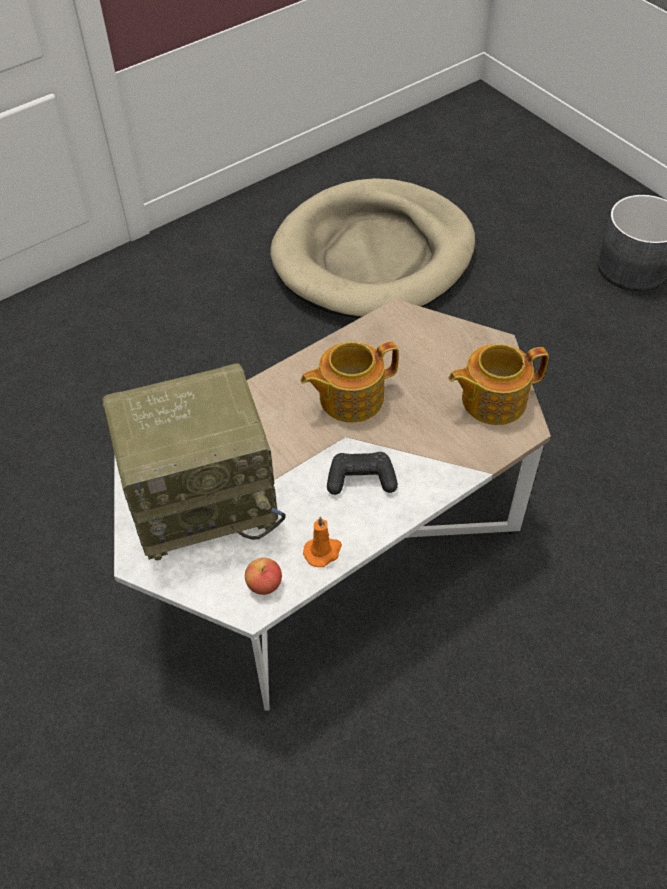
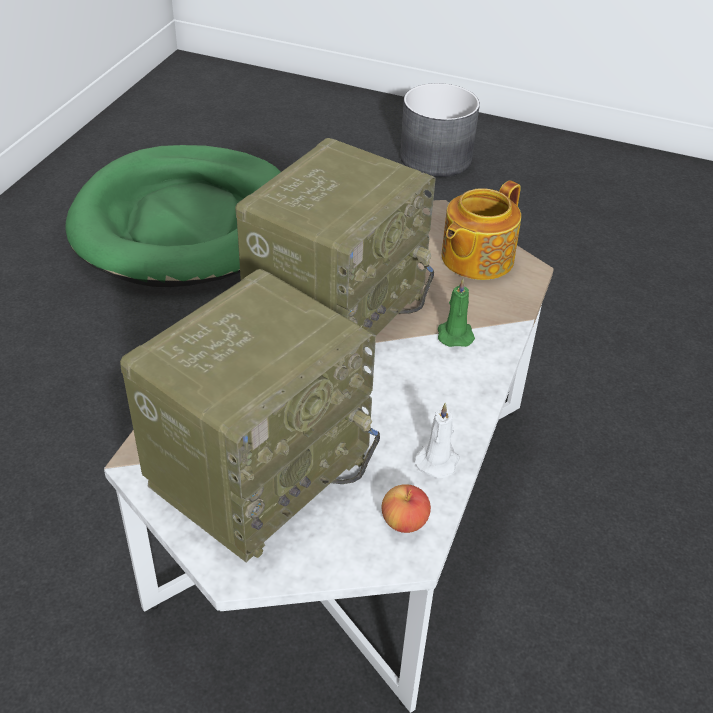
camera: 35 degrees left, 10 degrees down
beige dog bed [270,178,475,318] -> green dog bed [65,145,281,287]
teapot [300,341,399,423] -> radio [235,138,436,336]
orange candle [303,516,342,567] -> white candle [414,402,460,478]
black game controller [327,452,398,495] -> none
none -> green candle [438,278,475,347]

